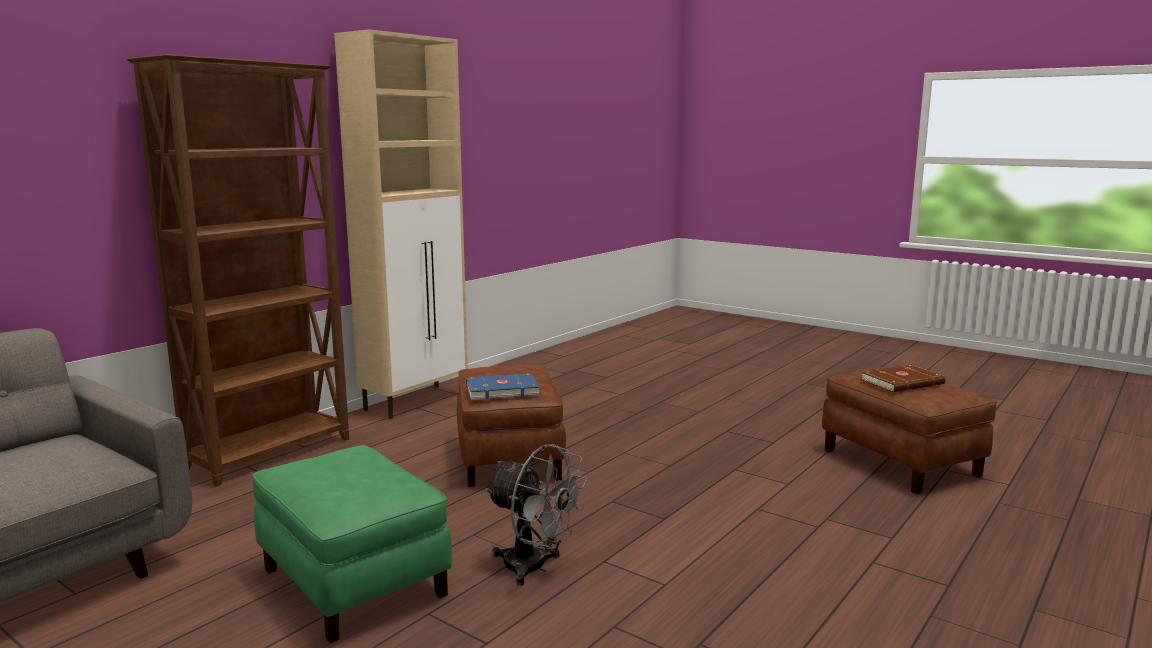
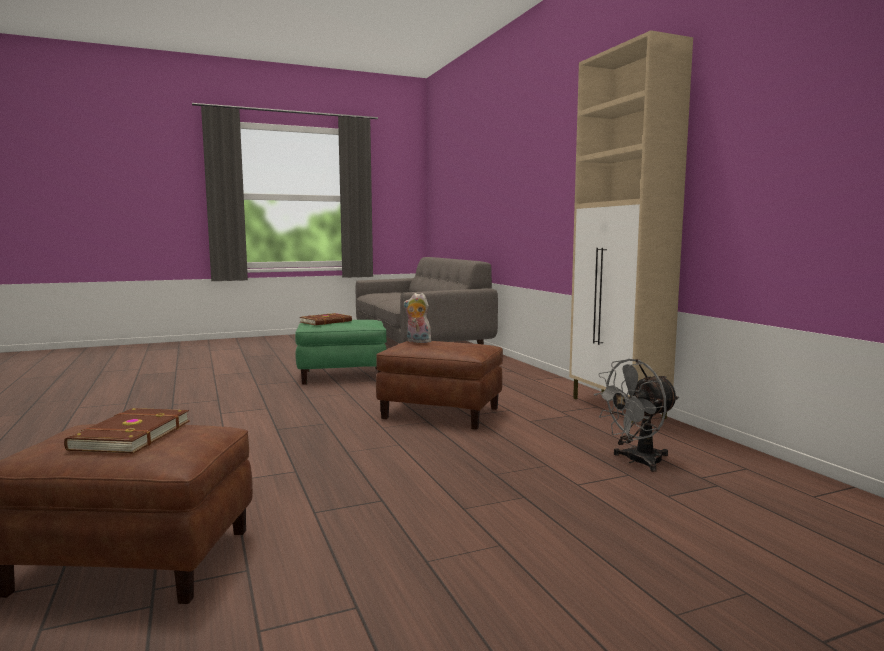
camera: 120 degrees right, 5 degrees down
brown bookcase [126,54,349,487] -> none
blue book [466,374,540,400] -> plush toy [404,293,431,343]
grey fan [485,444,588,586] -> grey fan moved to [594,359,679,472]
none -> brown book [300,313,352,325]

